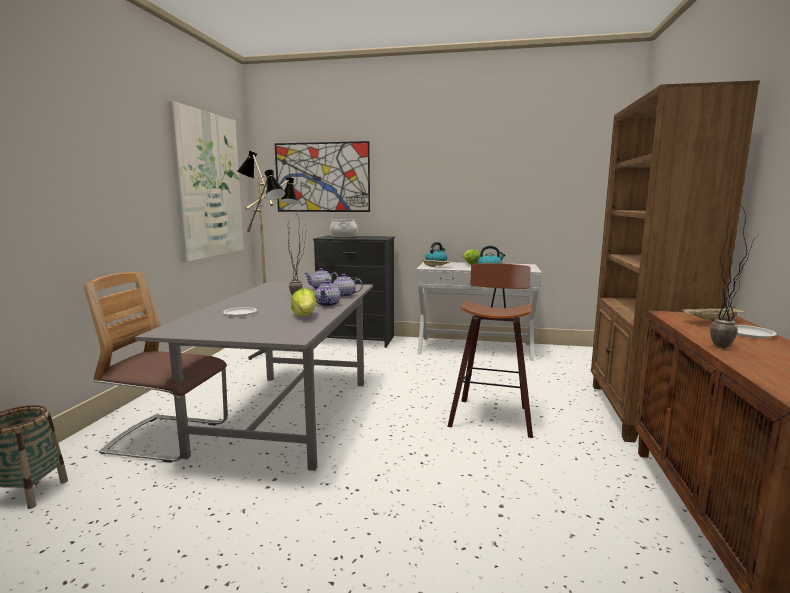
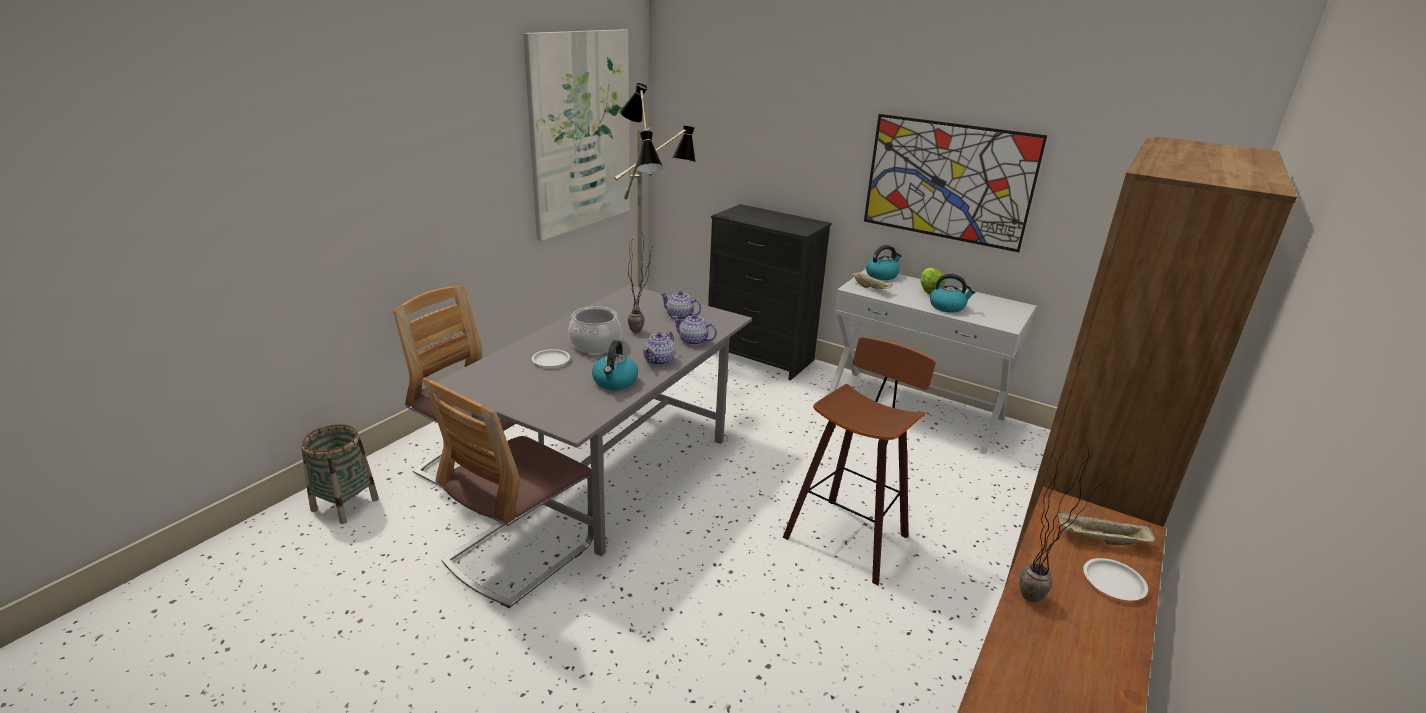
camera: 20 degrees right, 15 degrees up
picture [275,141,370,212] -> picture moved to [864,114,1047,252]
lettuce [291,288,317,316] -> kettle [592,340,638,390]
cooking pot [330,219,358,238] -> cooking pot moved to [568,306,622,353]
none -> chair [423,377,594,608]

